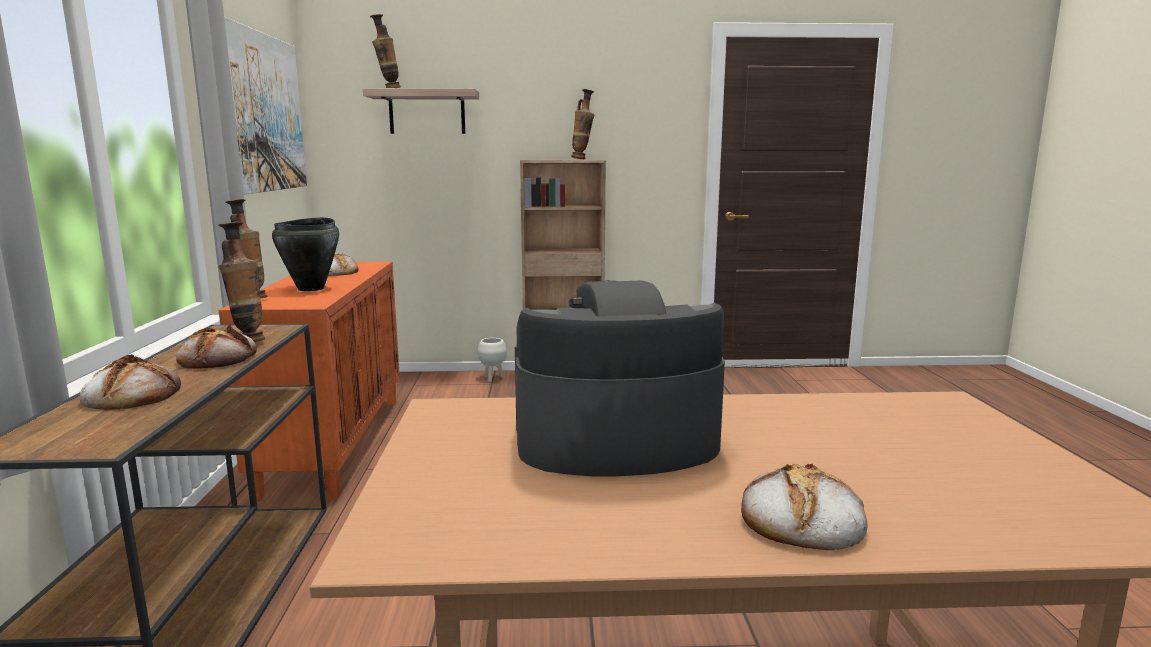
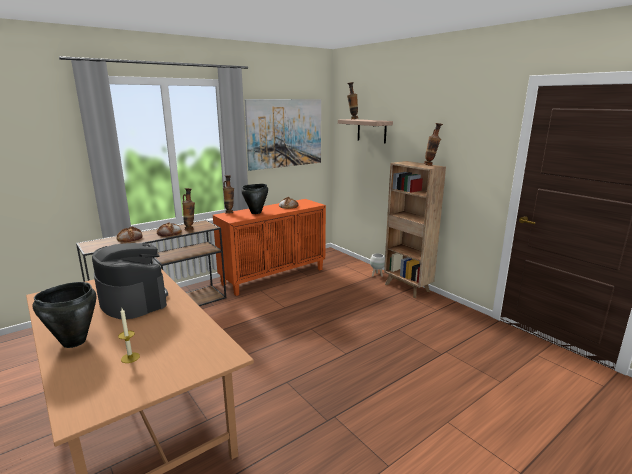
camera: 55 degrees right, 5 degrees up
bread [741,463,868,550] -> black cooking pot [32,282,96,348]
none -> candle [118,308,140,363]

